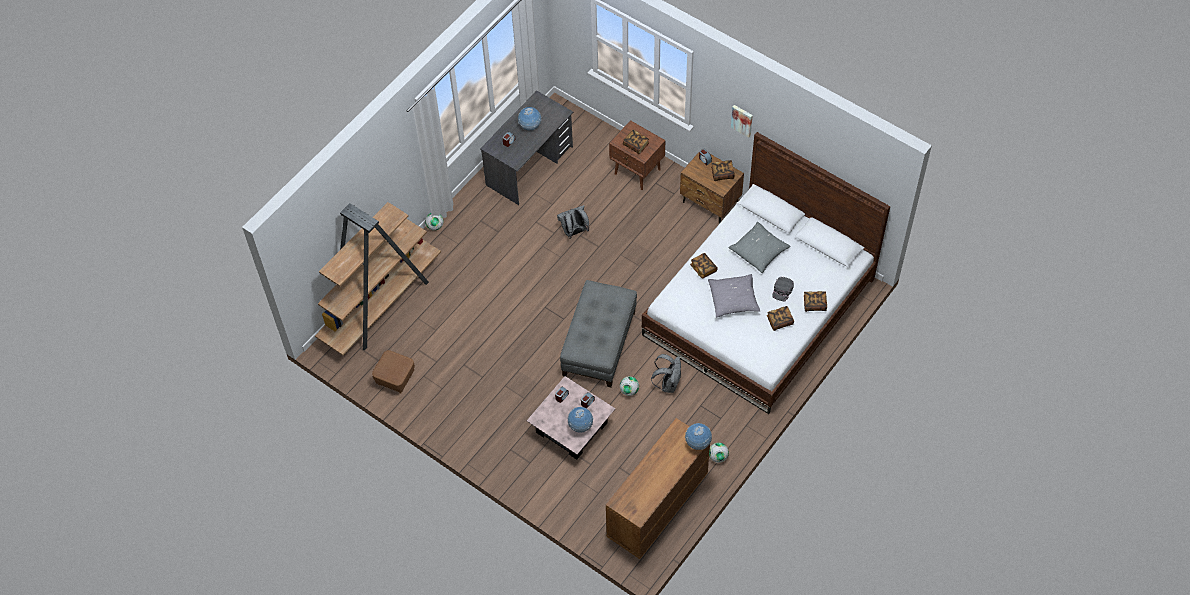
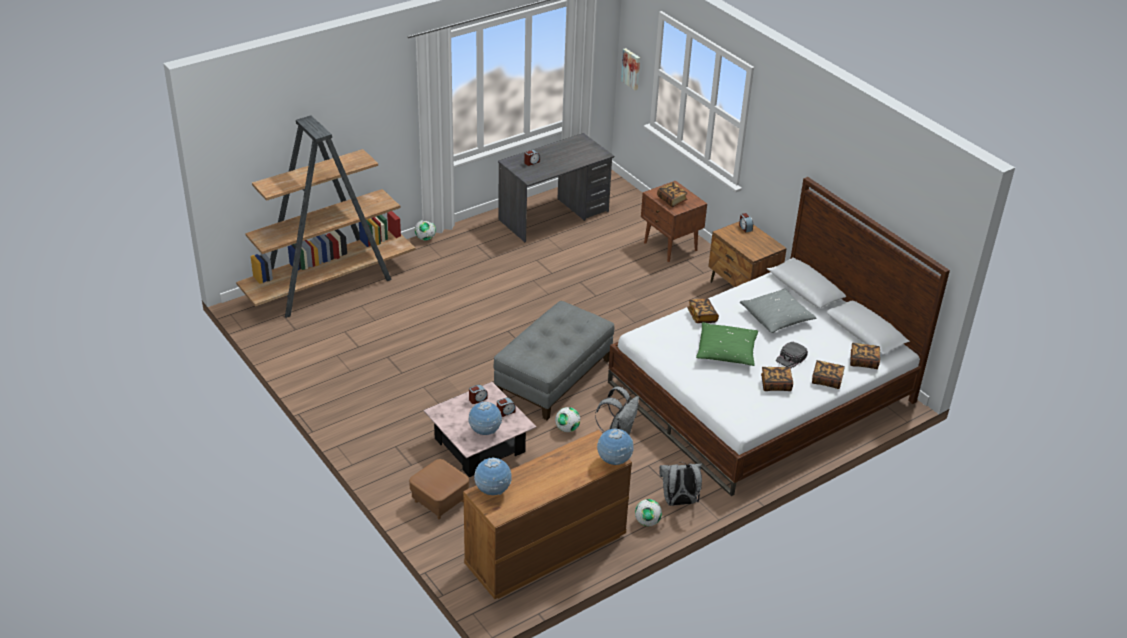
camera: 15 degrees right, 20 degrees down
brown ottoman [372,350,415,394] -> brown ottoman moved to [409,459,469,519]
globe [518,107,541,130] -> globe moved to [474,457,512,495]
grey backpack [557,205,589,239] -> grey backpack moved to [659,462,702,506]
grey pillow [708,274,760,317] -> green pillow [696,322,758,366]
book [711,160,735,181] -> book moved to [850,343,880,369]
picture [731,105,753,138] -> picture moved to [621,48,640,90]

